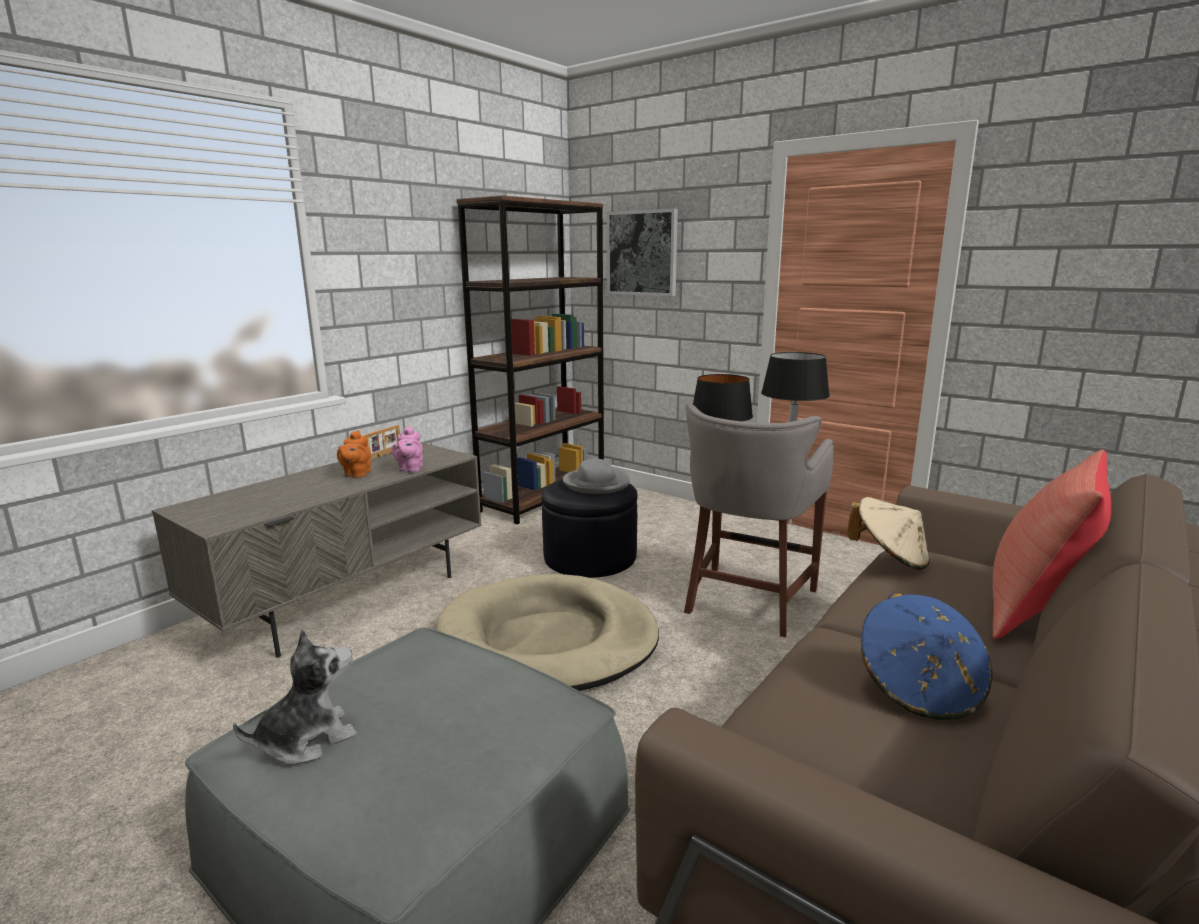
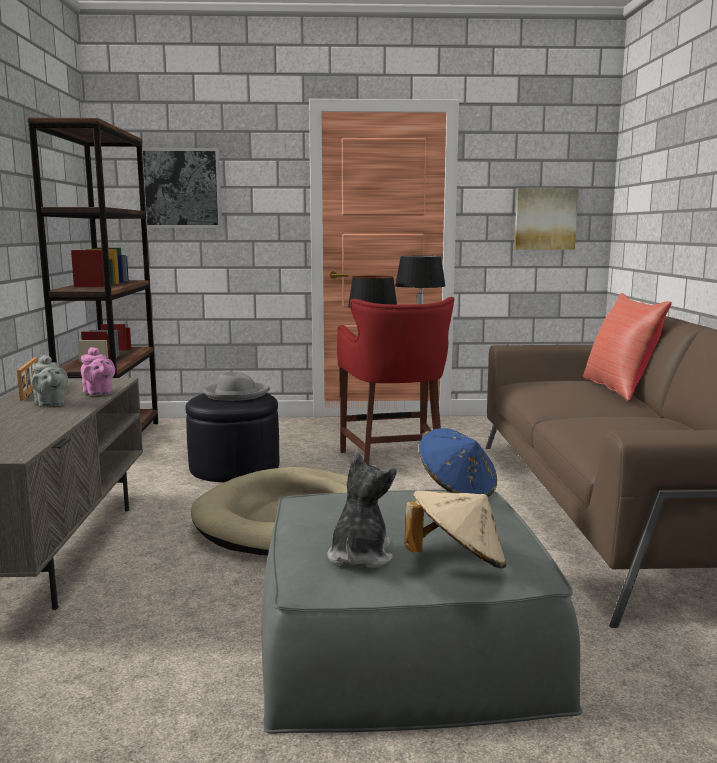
camera: 40 degrees left, 5 degrees down
orange teapot [337,430,371,478] -> grey teapot [31,355,68,407]
grey stool [684,404,834,637] -> red stool [337,297,454,465]
beige hat [848,497,930,570] -> beige hat moved to [405,490,506,568]
blue hat [861,593,993,720] -> blue hat moved to [419,428,497,497]
none -> picture [514,188,579,250]

